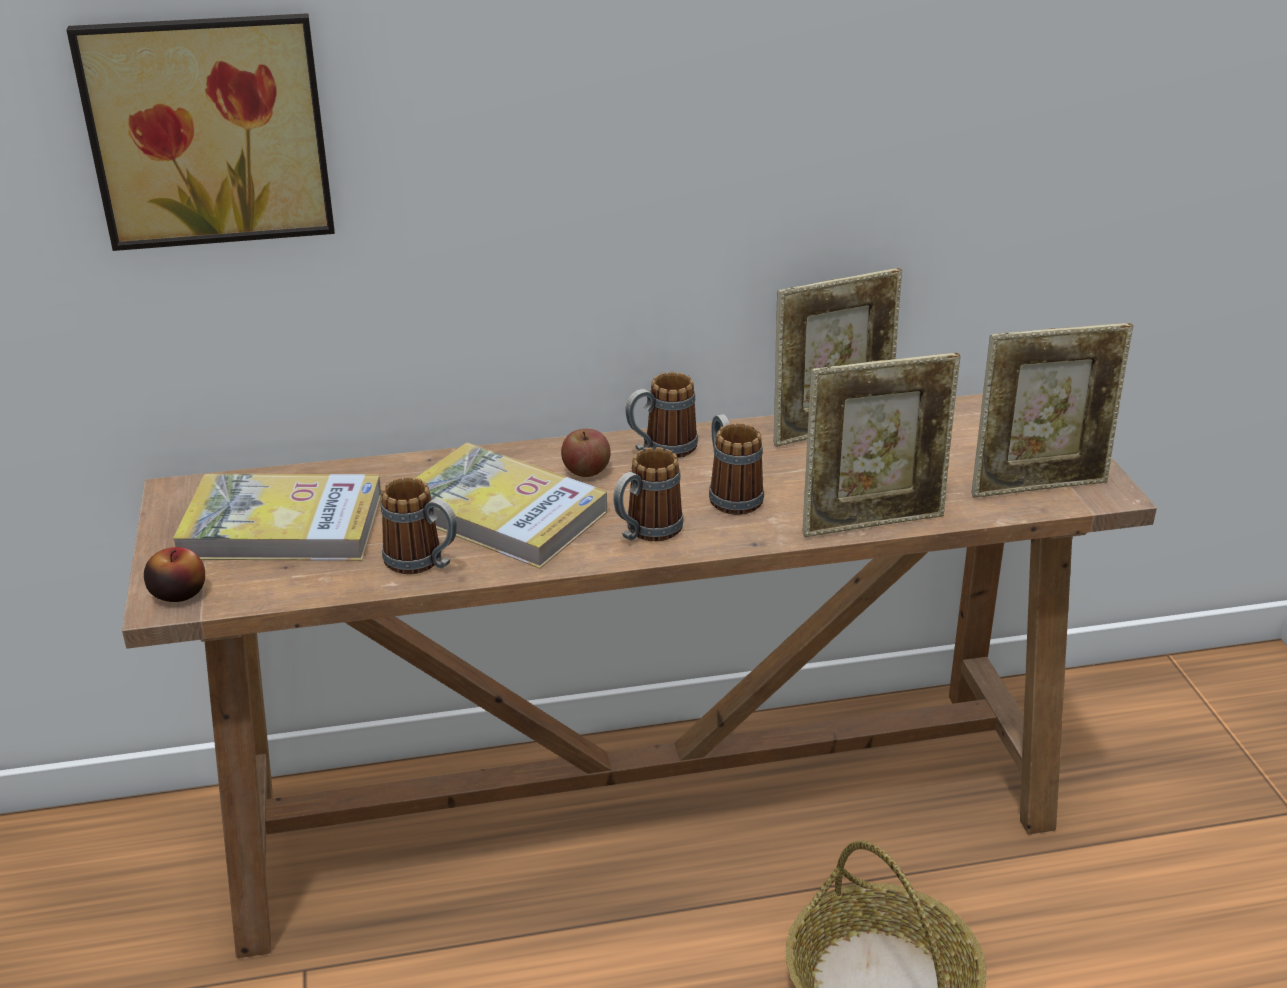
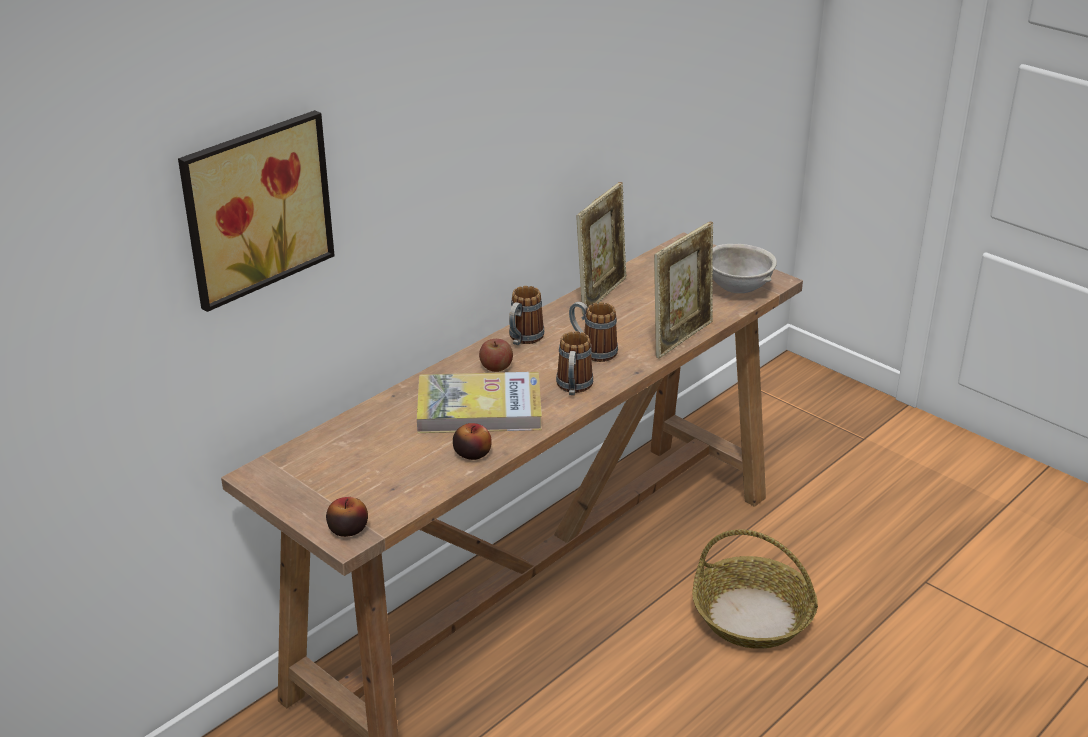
camera: 35 degrees left, 0 degrees up
book [173,474,382,561] -> none
mug [381,477,457,574] -> apple [453,423,492,460]
picture frame [972,323,1133,498] -> grey bowl [712,244,777,293]

